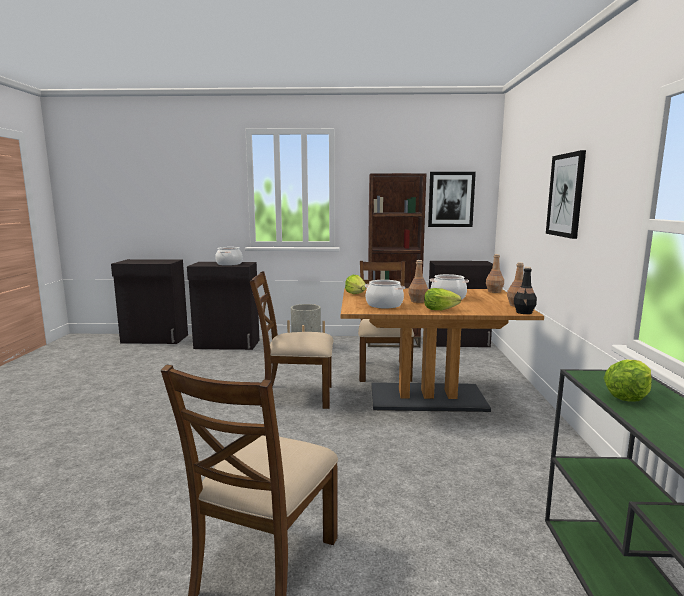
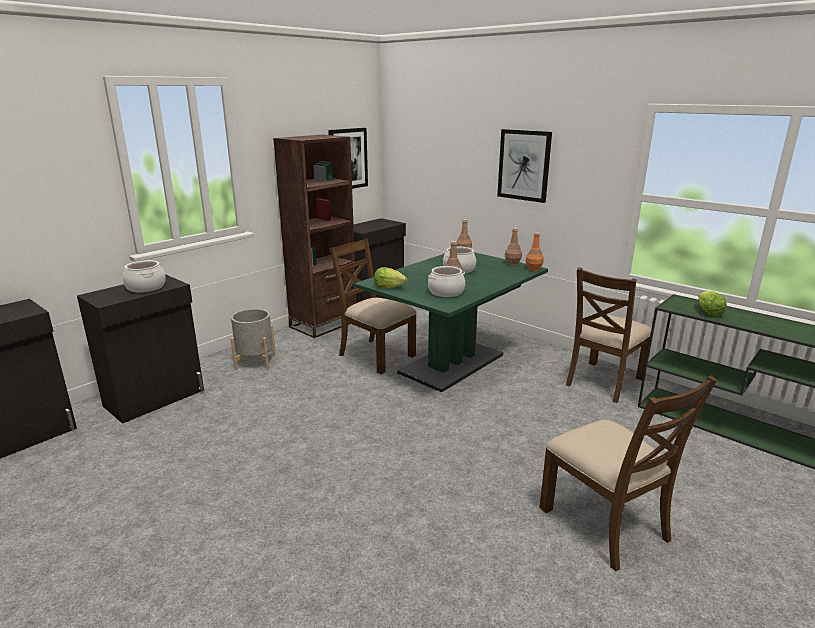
camera: 50 degrees left, 10 degrees up
brown chair [250,271,333,409] -> brown chair moved to [566,268,651,403]
brown dining table [341,288,544,412] -> green dining table [354,252,548,392]
lettuce [424,288,461,310] -> none
black bottle [514,267,537,314] -> orange bottle [526,232,544,271]

